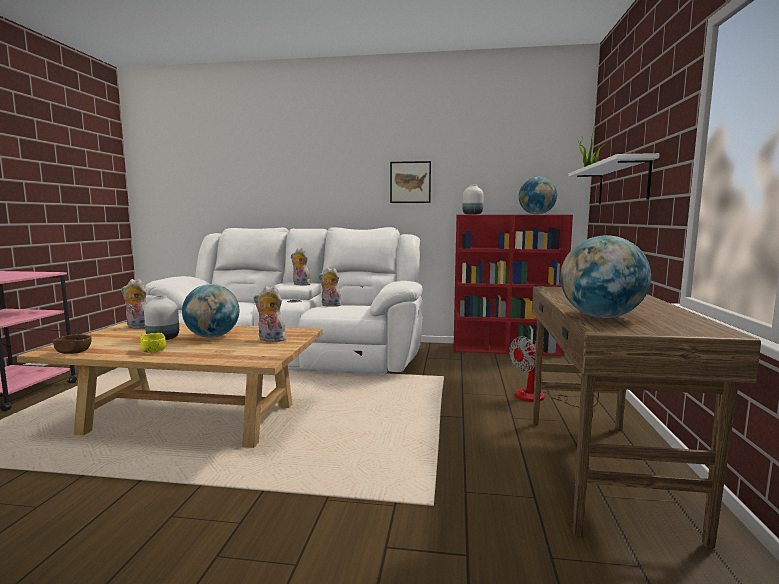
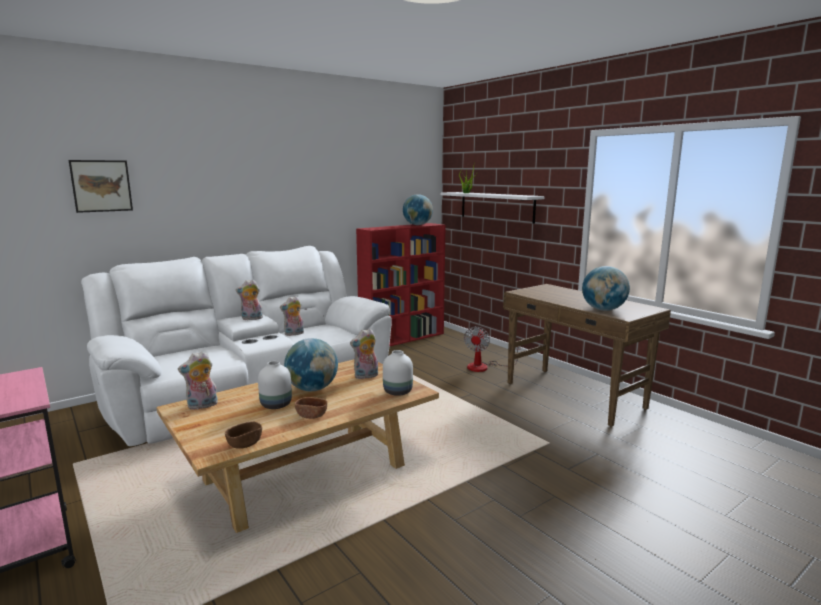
camera: 45 degrees left, 5 degrees up
yellow bowl [140,333,166,353] -> brown bowl [295,397,327,419]
picture [390,161,431,203] -> picture moved to [69,160,133,213]
white vase [463,185,484,215] -> white vase moved to [383,350,413,396]

